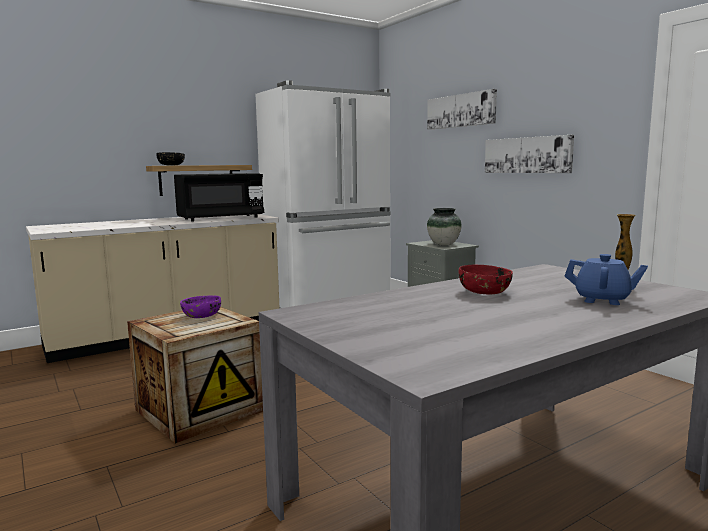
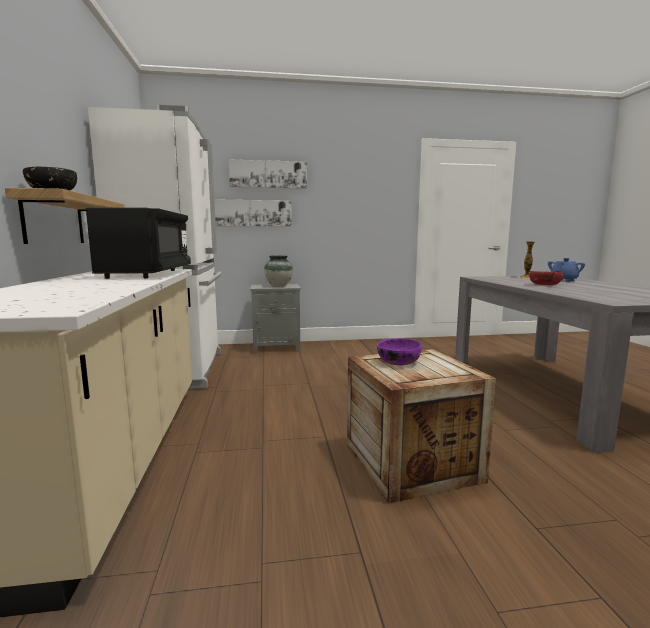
camera: 65 degrees left, 0 degrees up
picture [485,135,574,173] -> picture moved to [214,199,292,226]

